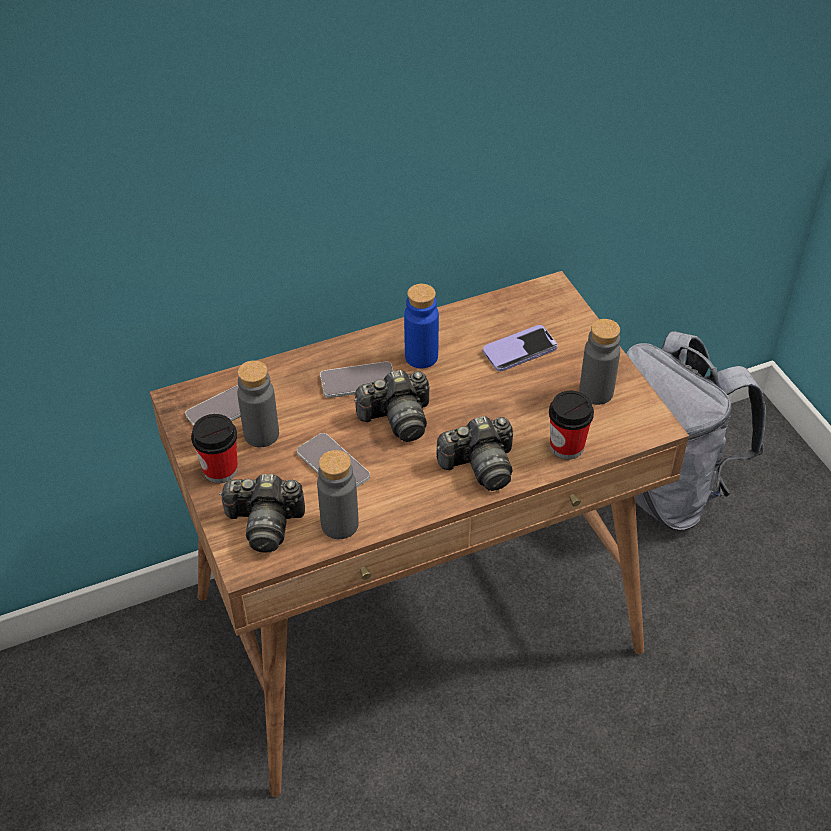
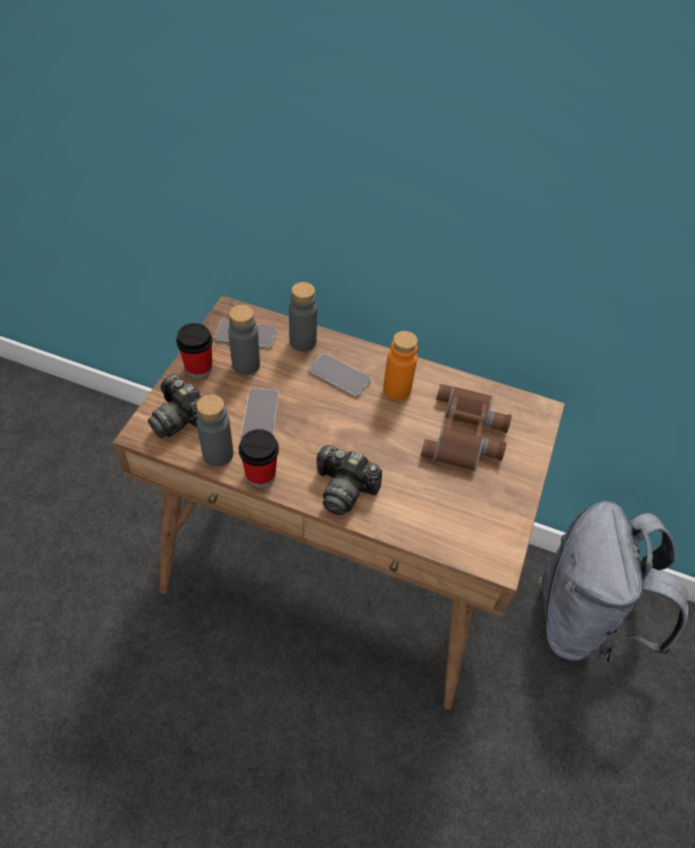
camera: 40 degrees right, 5 degrees up
camera [354,370,429,442] -> none
blue bottle [404,284,439,368] -> orange bottle [383,331,418,401]
phone [483,325,558,371] -> brown binoculars [421,384,512,471]
cup [549,391,594,460] -> cup moved to [239,429,279,487]
grey bottle [579,319,620,405] -> grey bottle moved to [289,282,317,352]

